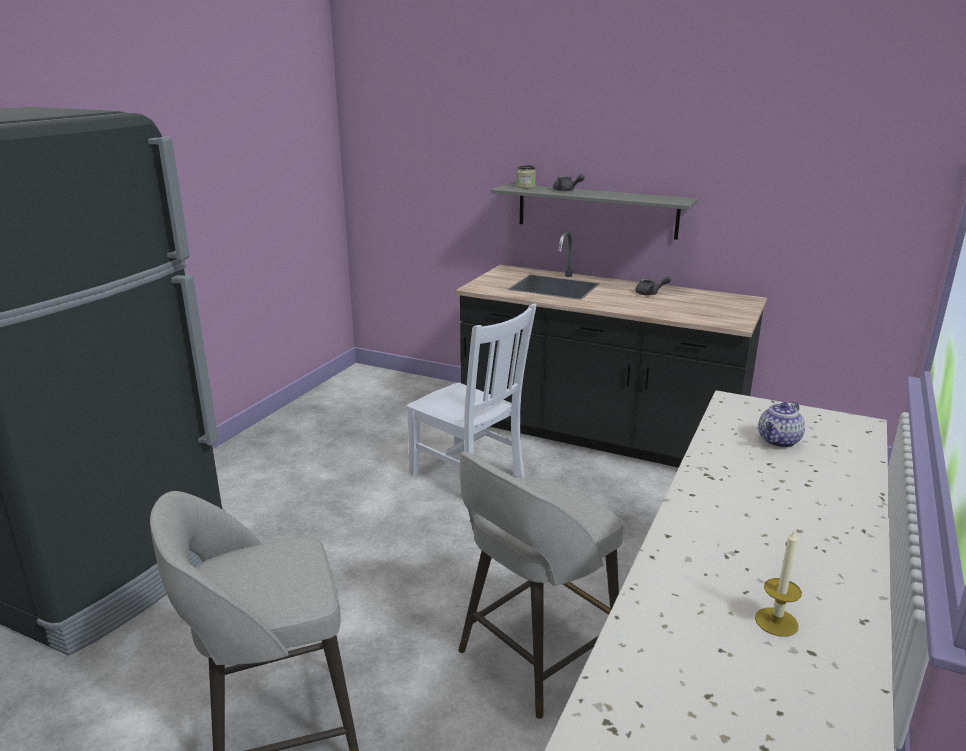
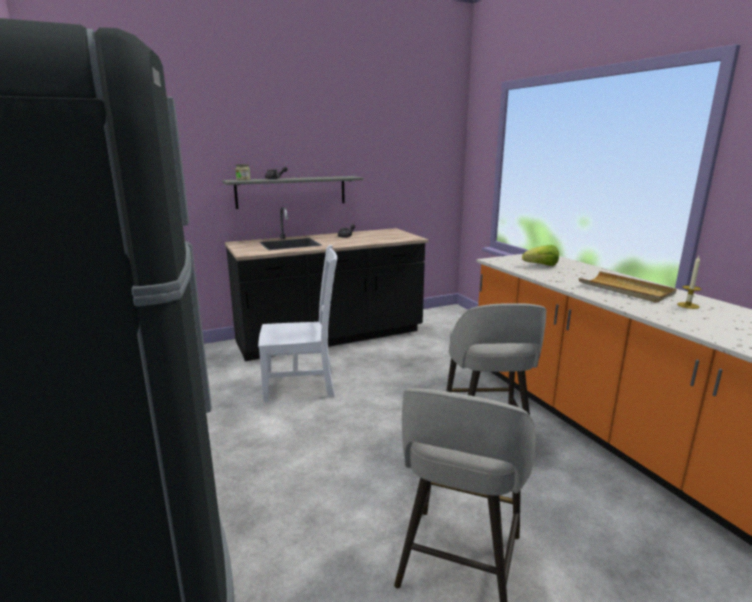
camera: 50 degrees left, 5 degrees down
teapot [758,401,805,448] -> lettuce [522,245,559,266]
none -> beige tray [579,271,677,303]

